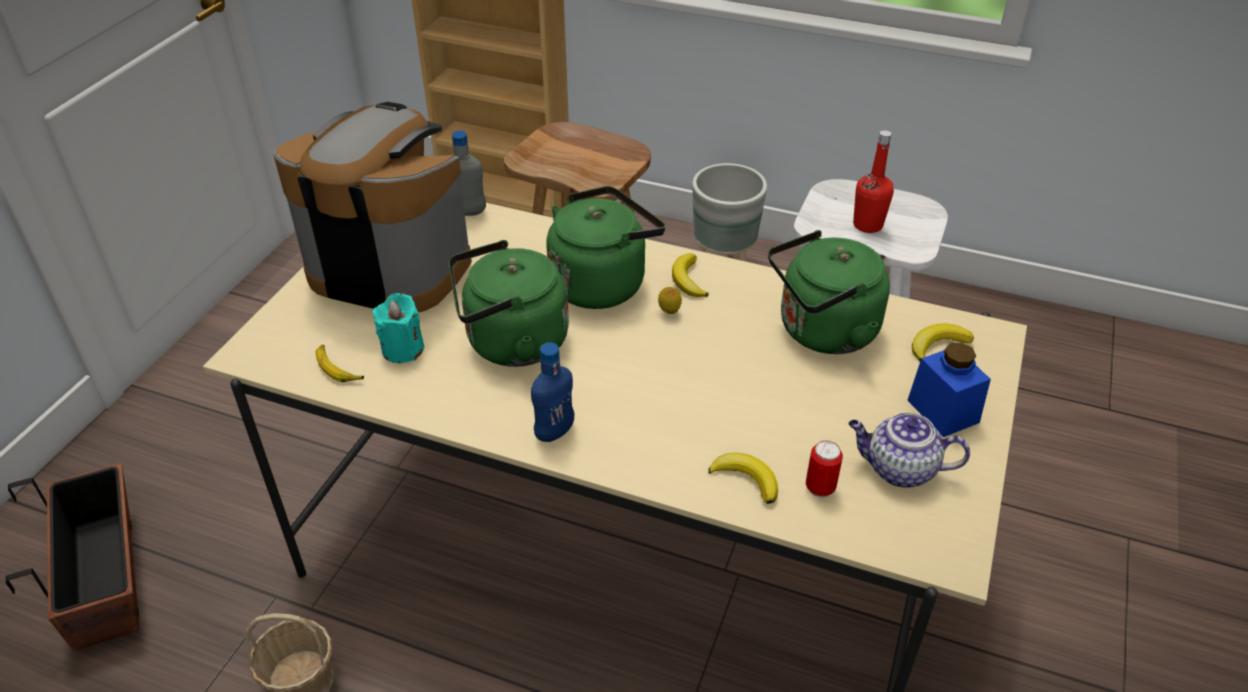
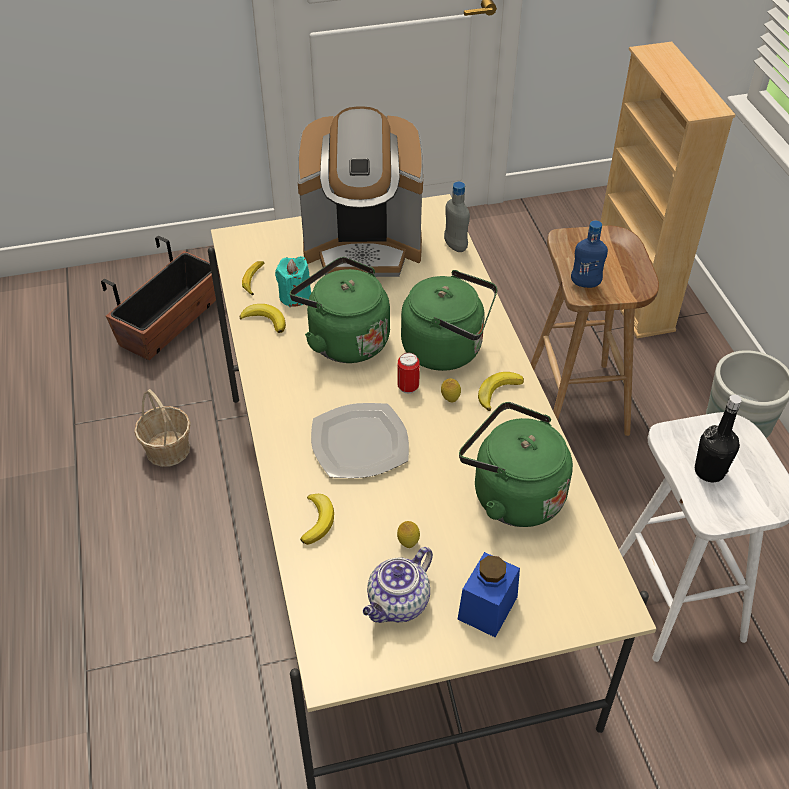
camera: 55 degrees right, 5 degrees up
coffee machine [273,102,472,312] -> coffee machine turned 105 degrees clockwise [297,106,424,277]
blue bottle [531,342,574,442] -> blue bottle moved to [571,220,608,288]
can [806,441,843,498] -> can moved to [397,353,420,394]
teapot [848,412,970,488] -> teapot turned 120 degrees counterclockwise [363,547,433,623]
red bottle [853,130,894,233] -> black bottle [695,395,742,482]
banana [912,324,974,361] -> banana moved to [240,304,286,333]
none -> plate [311,403,409,478]
none -> lemon [397,521,420,548]

